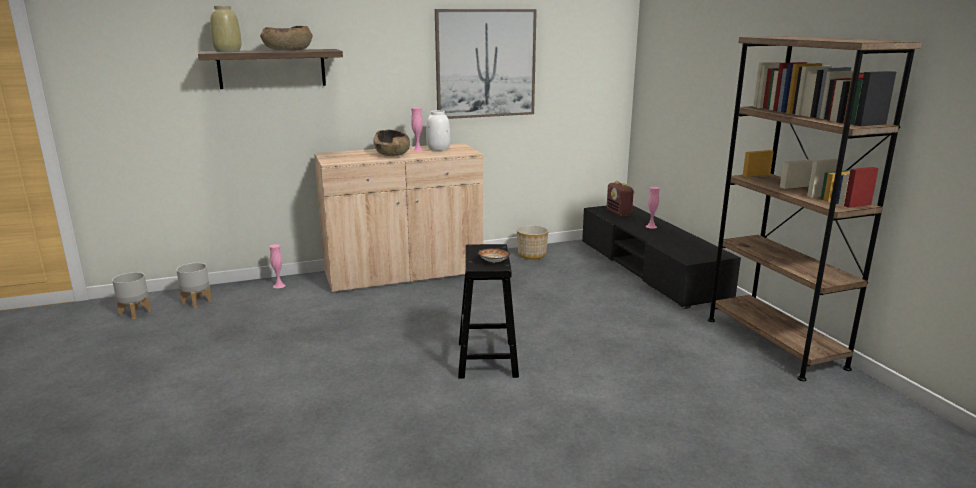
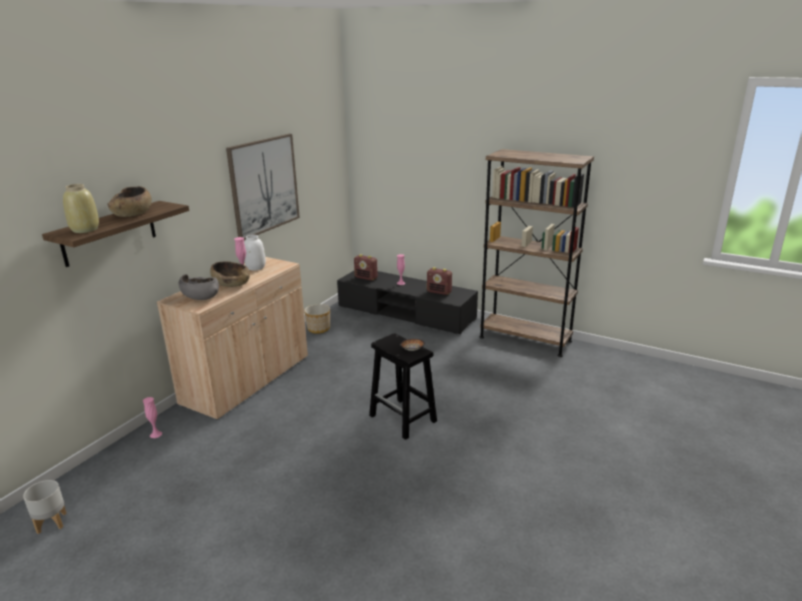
camera: 40 degrees left, 5 degrees up
grey planter [176,263,212,308] -> none
none -> grey bowl [179,274,219,300]
none -> radio [427,267,452,295]

